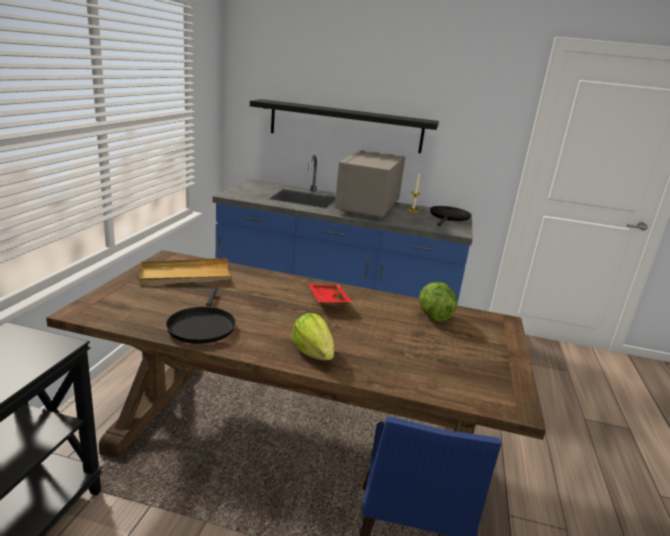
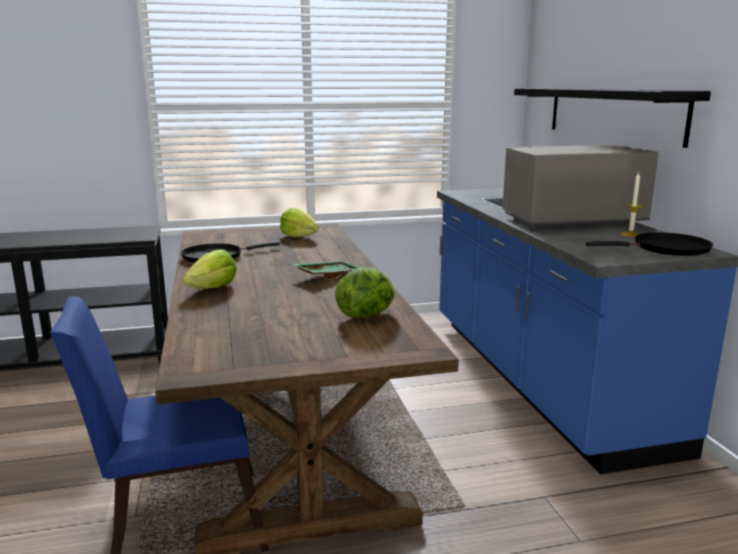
camera: 65 degrees right, 5 degrees down
beige tray [139,258,232,285] -> lettuce [280,208,319,237]
red tray [308,284,352,305] -> green tray [293,260,361,279]

